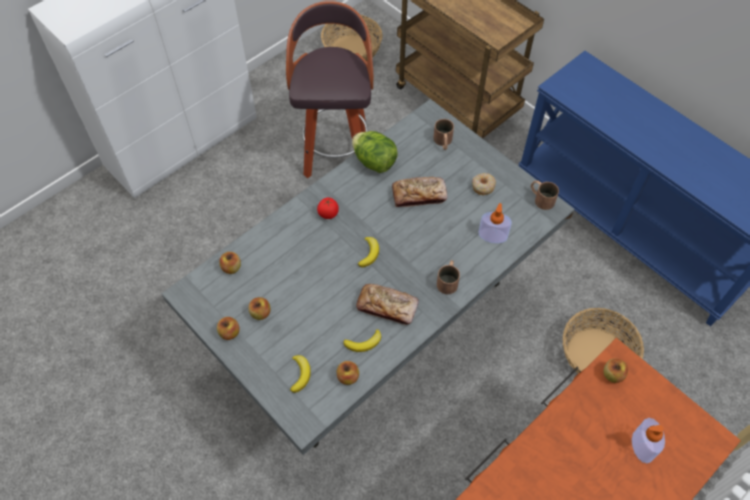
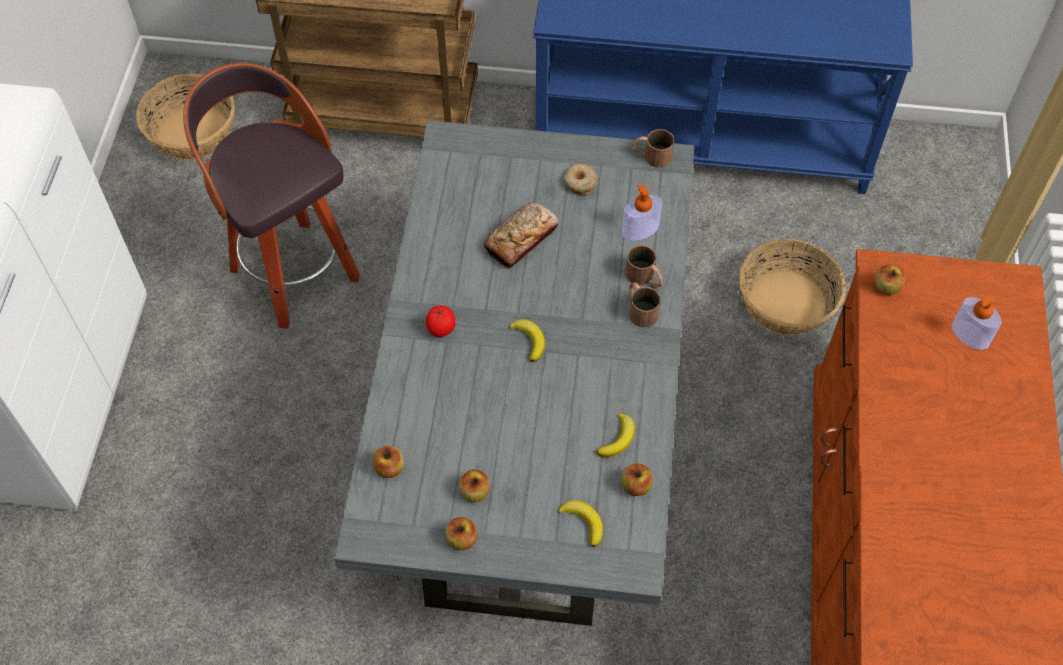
camera: 40 degrees left, 0 degrees up
lettuce [352,131,398,173] -> none
bread [356,284,419,325] -> none
brown mug [433,119,454,150] -> brown mug moved to [625,245,663,287]

